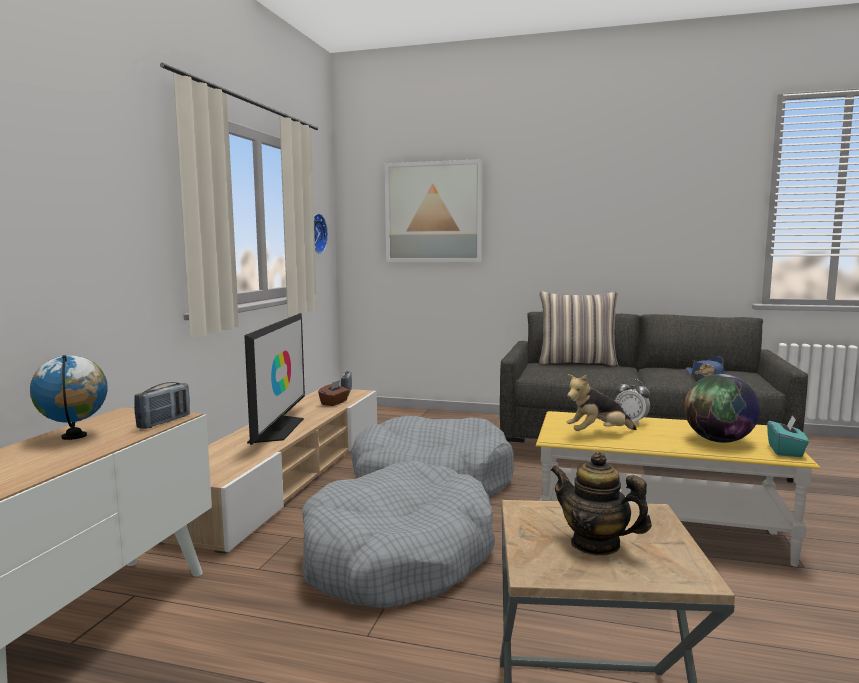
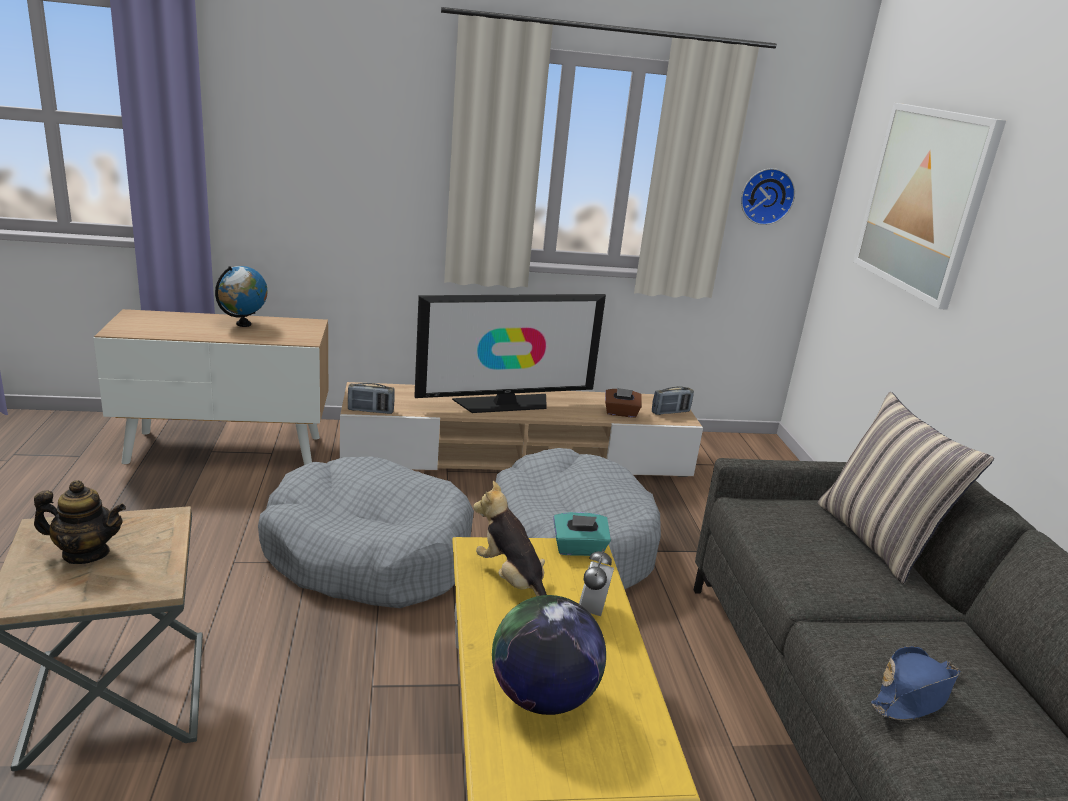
camera: 65 degrees right, 15 degrees up
radio [134,382,190,429] -> radio moved to [348,383,395,414]
teapot [550,451,652,556] -> teapot turned 75 degrees clockwise [34,480,126,564]
turquoise tissue box [767,415,809,457] -> turquoise tissue box moved to [553,512,611,556]

